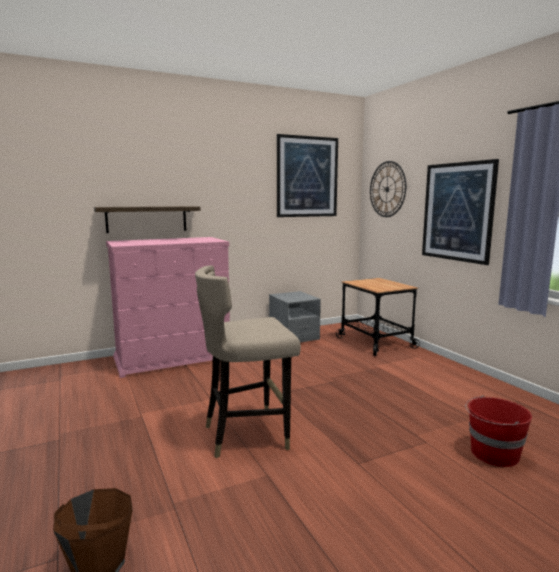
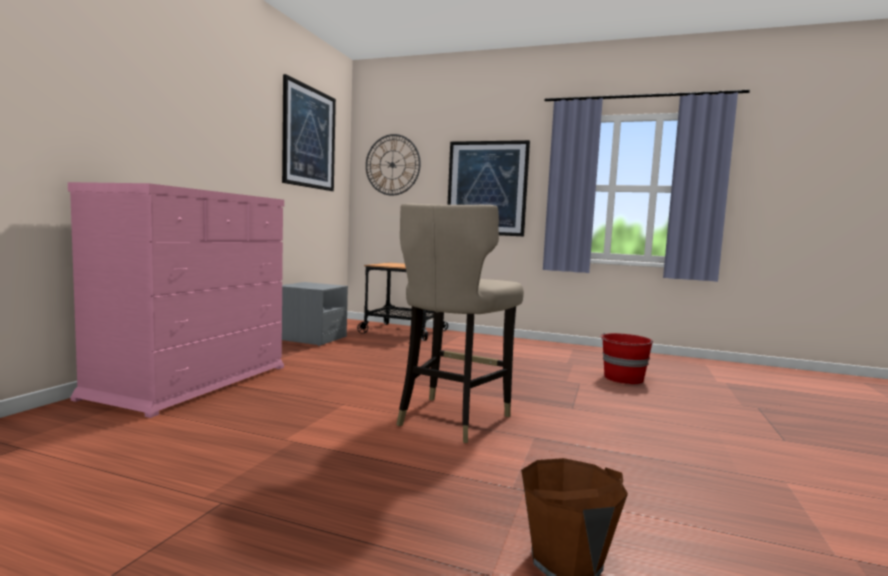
camera: 45 degrees left, 5 degrees down
shelf [94,206,200,233] -> none

